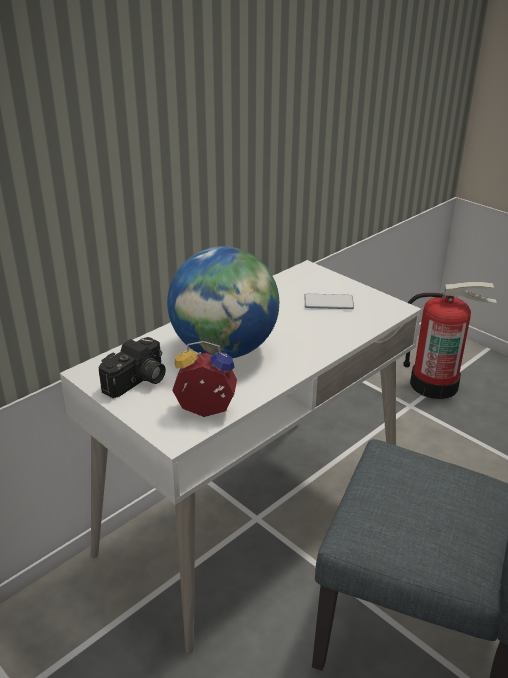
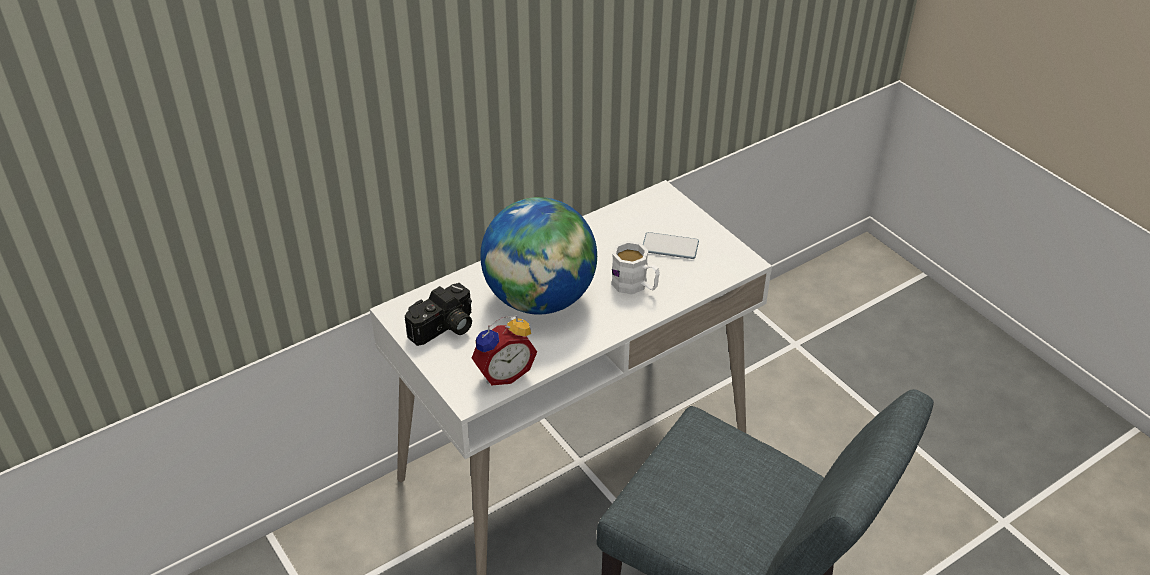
camera: 10 degrees right, 10 degrees up
alarm clock [172,341,237,417] -> alarm clock turned 135 degrees clockwise [472,315,537,385]
fire extinguisher [403,282,497,399] -> none
none -> white mug [611,240,660,295]

